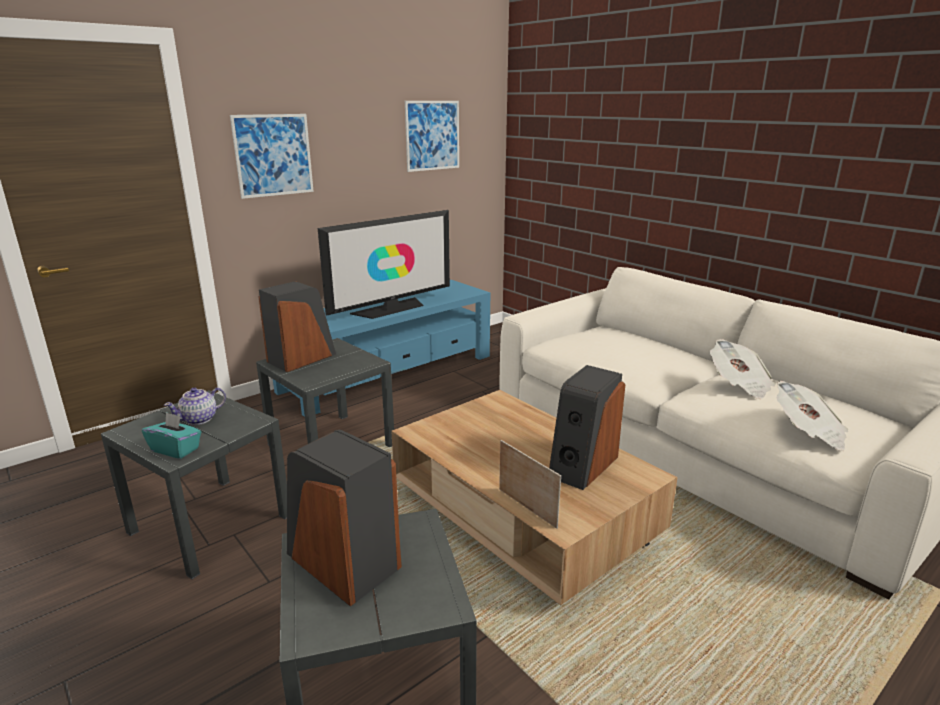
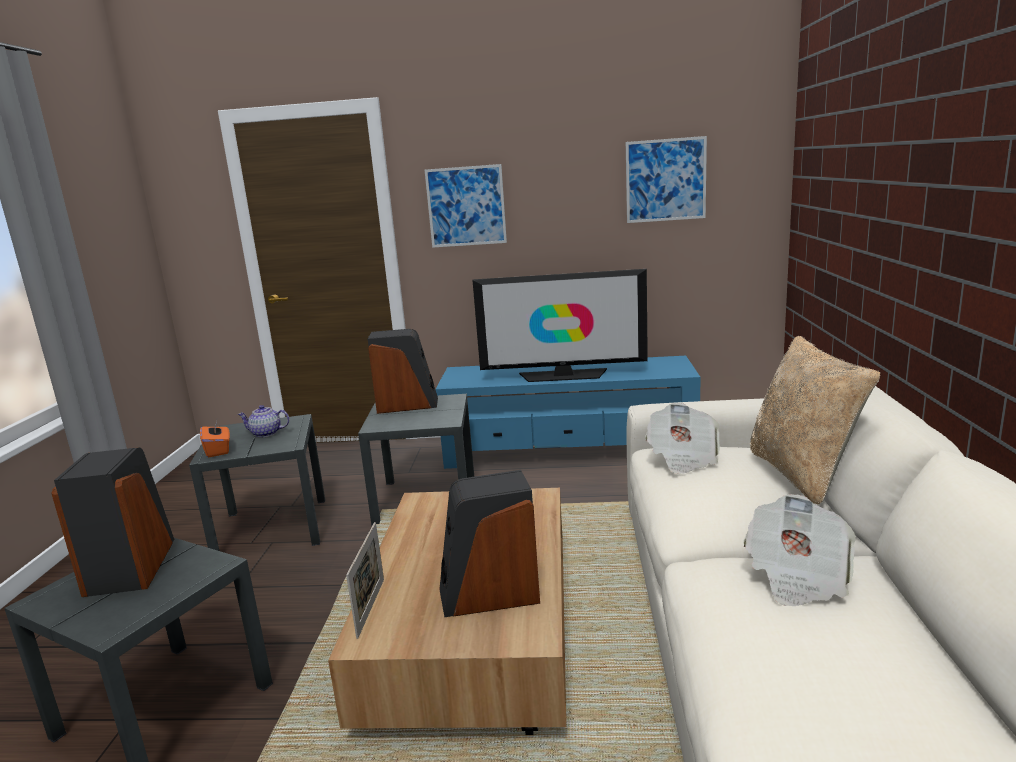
camera: 45 degrees right, 5 degrees down
turquoise tissue box [142,412,201,459] -> orange tissue box [200,420,230,458]
newspaper [776,381,848,451] -> newspaper moved to [645,403,720,474]
none -> beige pillow [750,335,881,504]

